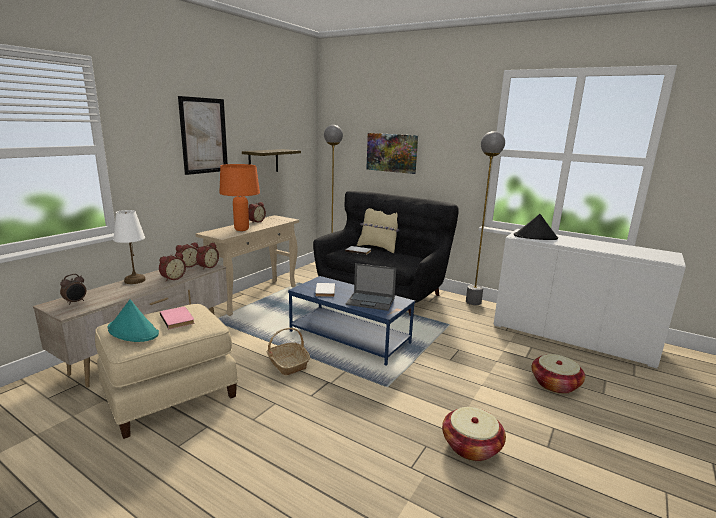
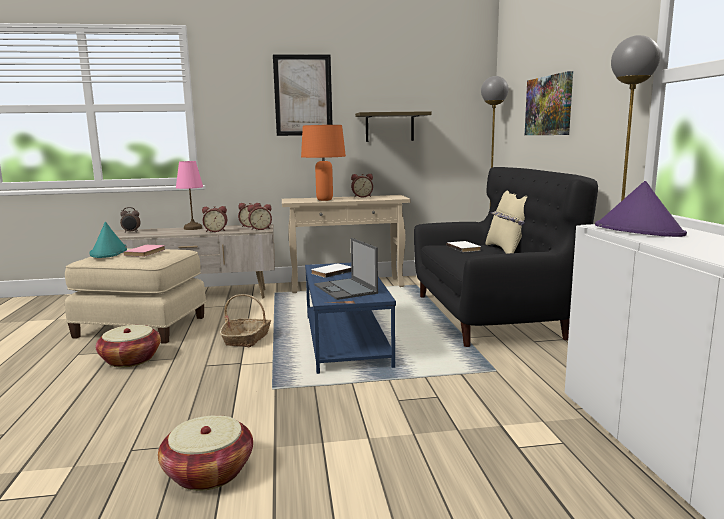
camera: 50 degrees right, 5 degrees down
white table lamp [113,210,145,284] -> pink table lamp [176,161,203,230]
black hat [514,214,558,240] -> purple hat [595,181,687,237]
basket [532,354,585,394] -> basket moved to [96,325,161,368]

